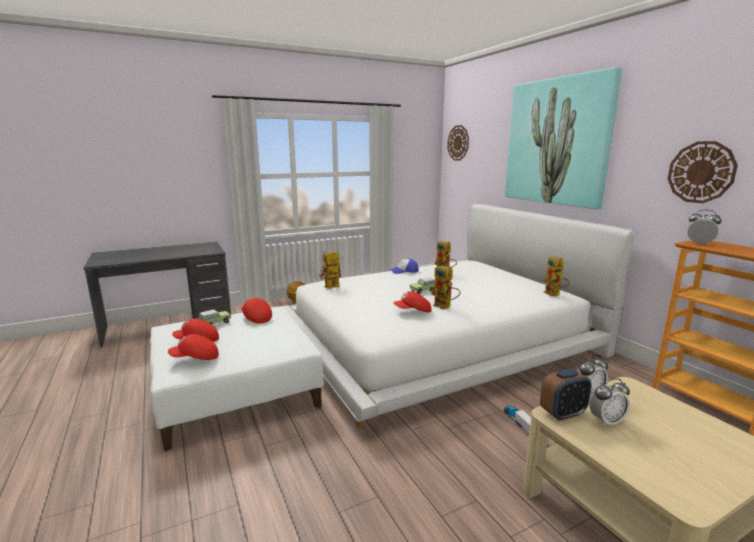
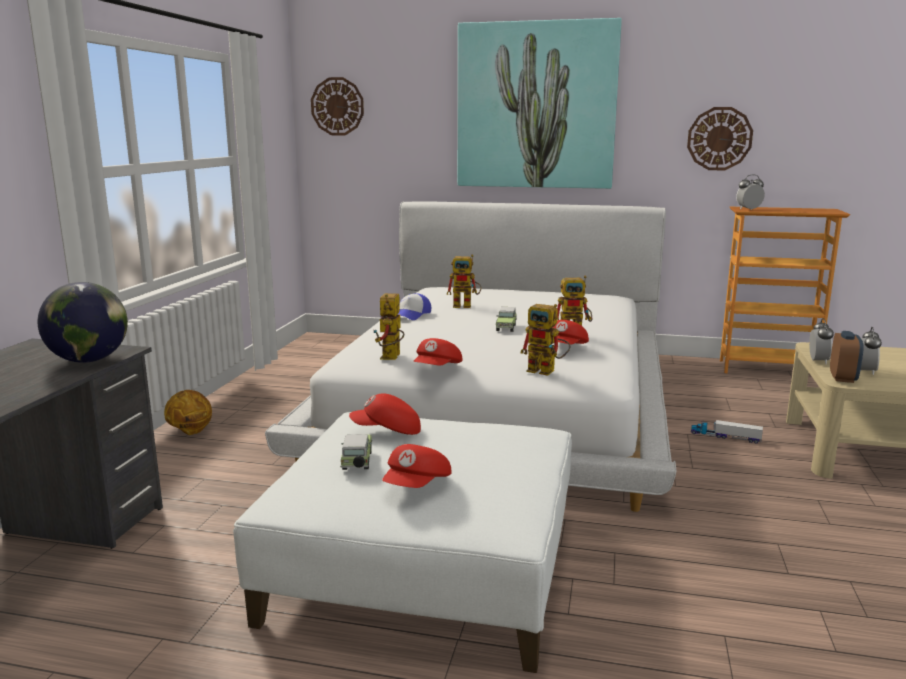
camera: 50 degrees left, 0 degrees up
red cap [168,334,219,360] -> red cap moved to [413,338,463,366]
toy robot [544,257,570,296] -> toy robot moved to [520,304,570,376]
none -> globe [38,282,128,363]

